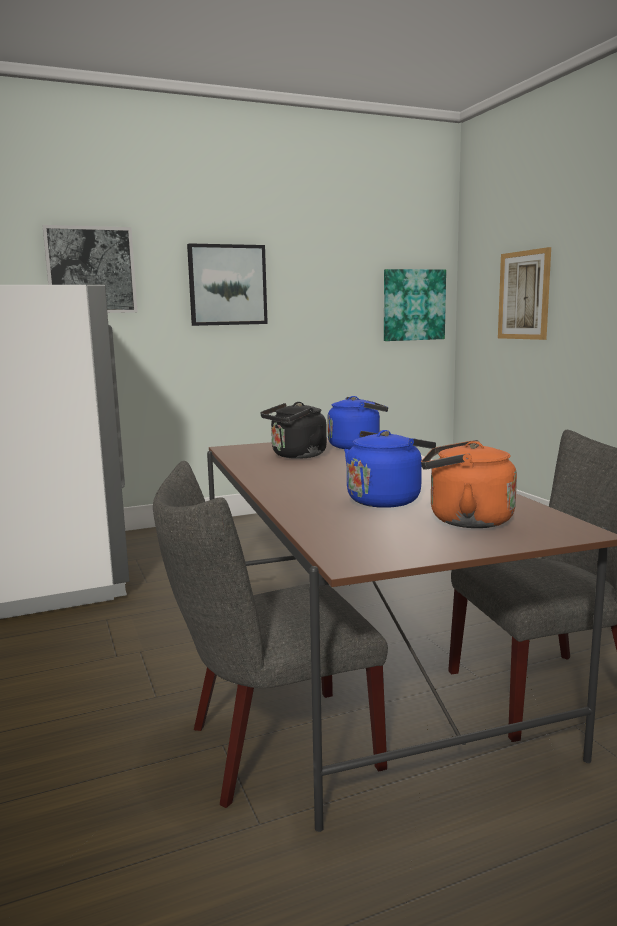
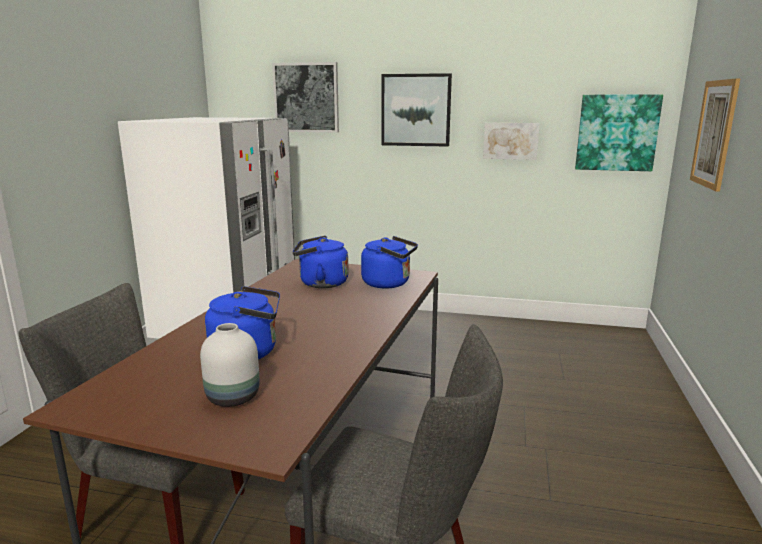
camera: 35 degrees right, 5 degrees up
black kettle [260,402,327,459] -> blue kettle [292,235,349,288]
orange kettle [421,440,517,528] -> white vase [200,323,260,407]
none -> picture [483,123,540,160]

